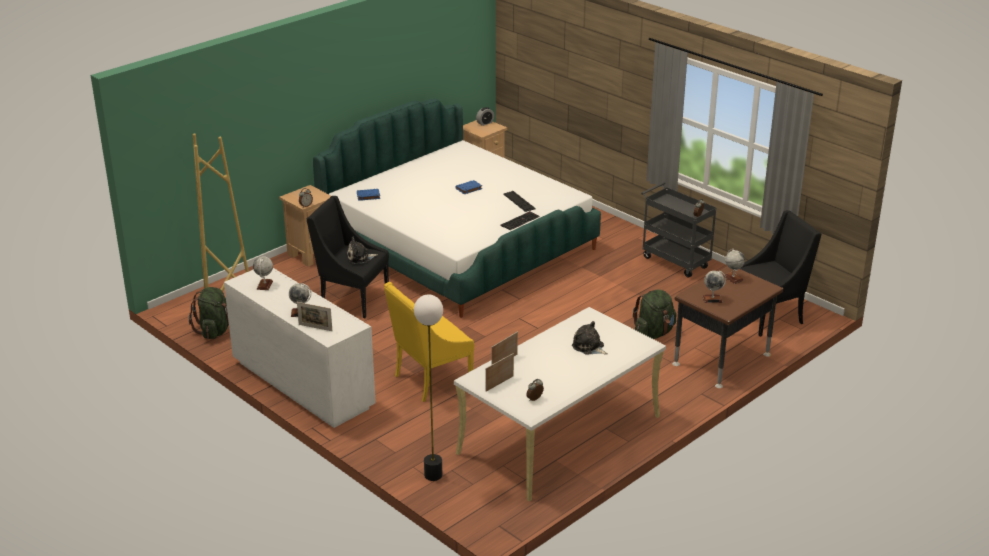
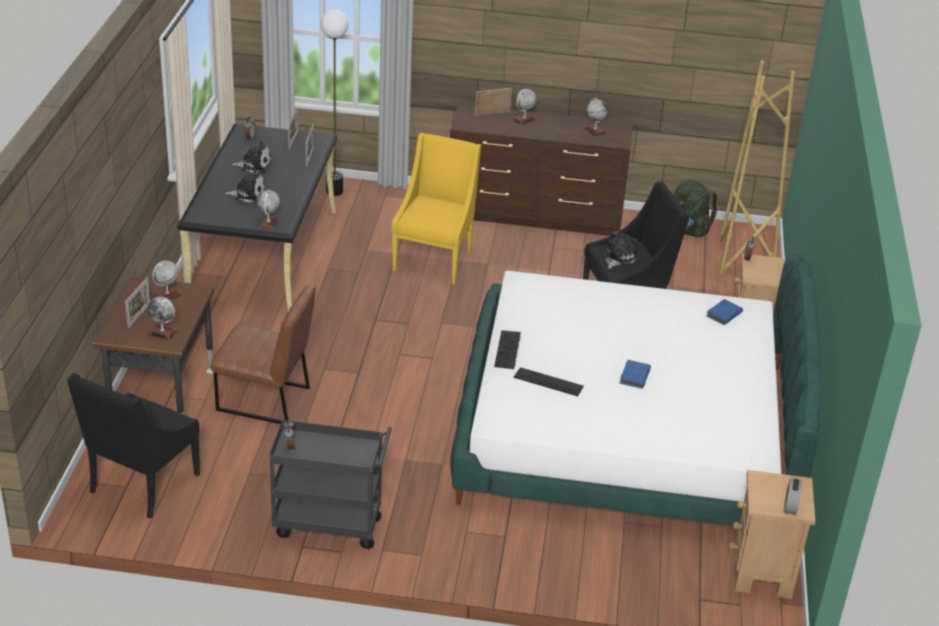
camera: 140 degrees right, 5 degrees up
white dresser [224,268,376,428] -> brown dresser [450,104,633,236]
white desk [454,307,666,501] -> black desk [177,124,337,311]
green backpack [633,289,676,339] -> brown chair [211,285,316,424]
none -> picture frame [125,277,150,329]
none -> plush toy [232,141,271,173]
none -> globe [256,190,280,230]

